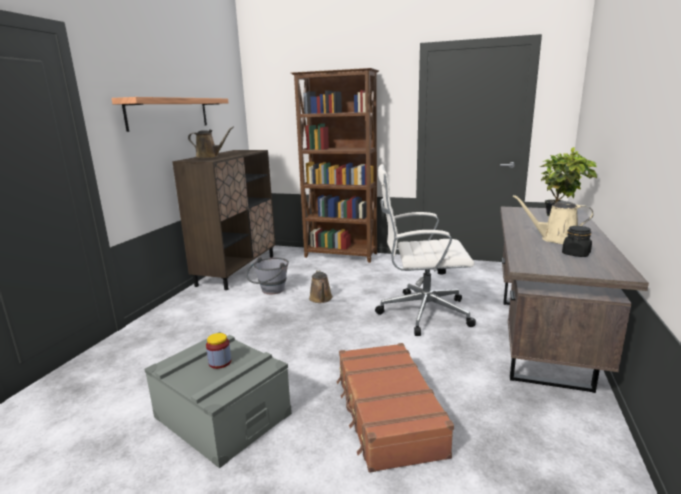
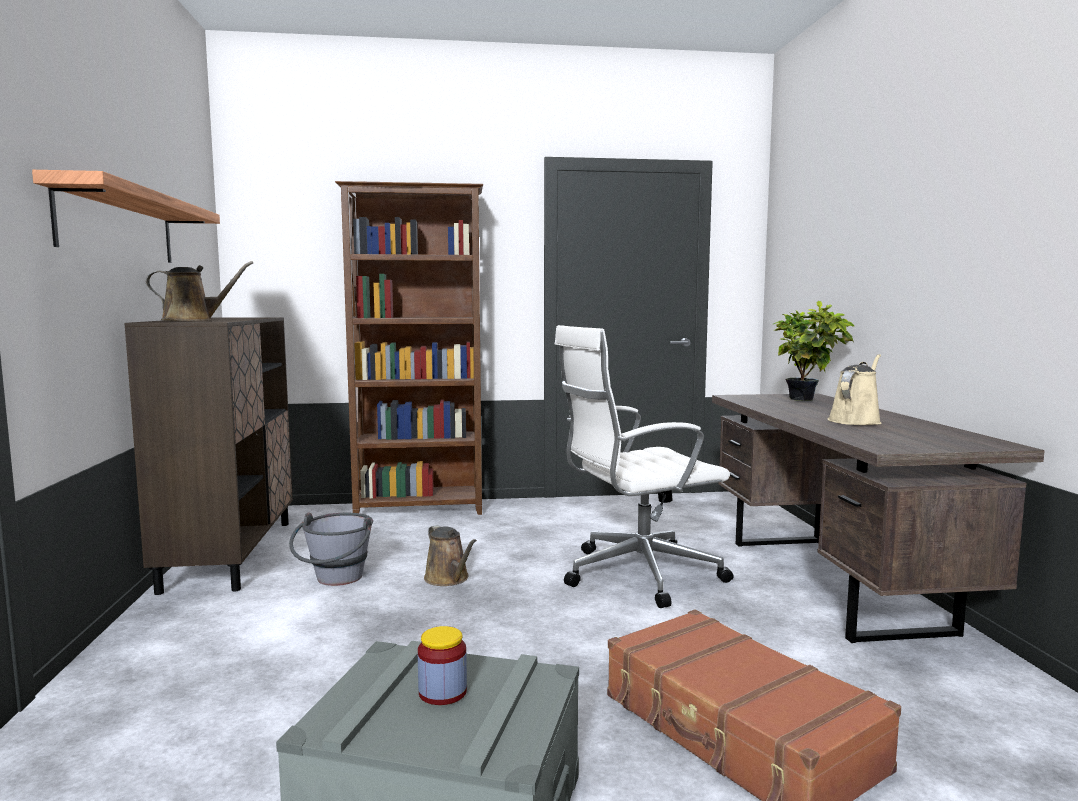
camera: 25 degrees left, 10 degrees down
beige watering can [513,195,594,244] -> beige watering can turned 135 degrees clockwise [827,354,882,425]
black jar [562,226,592,257] -> none

